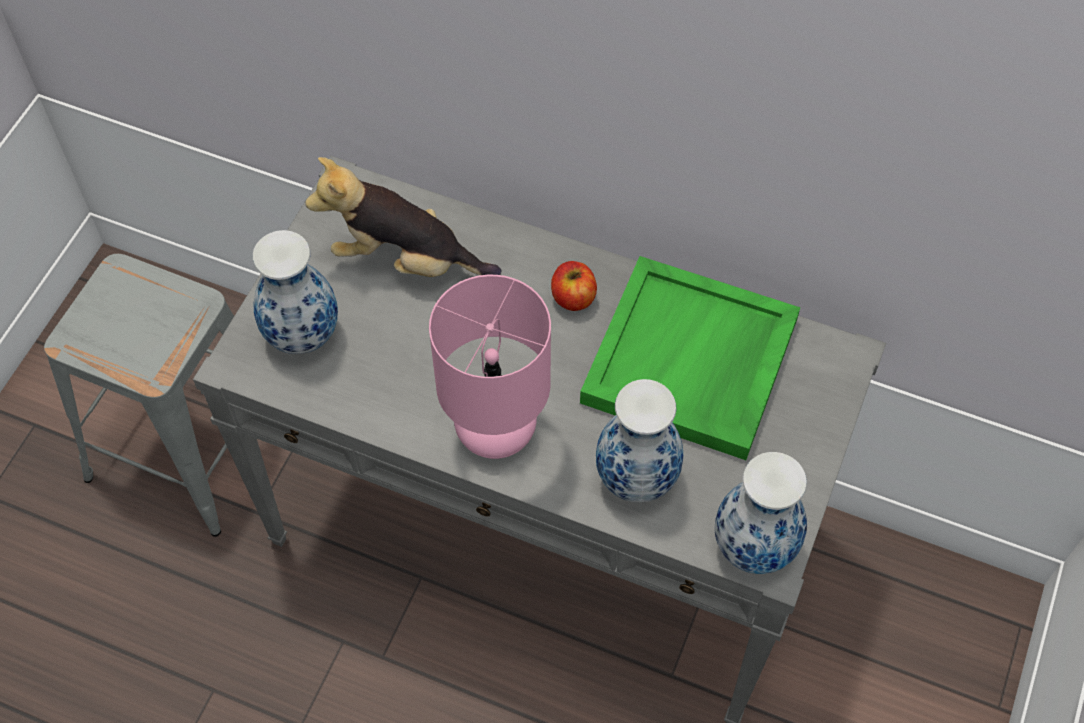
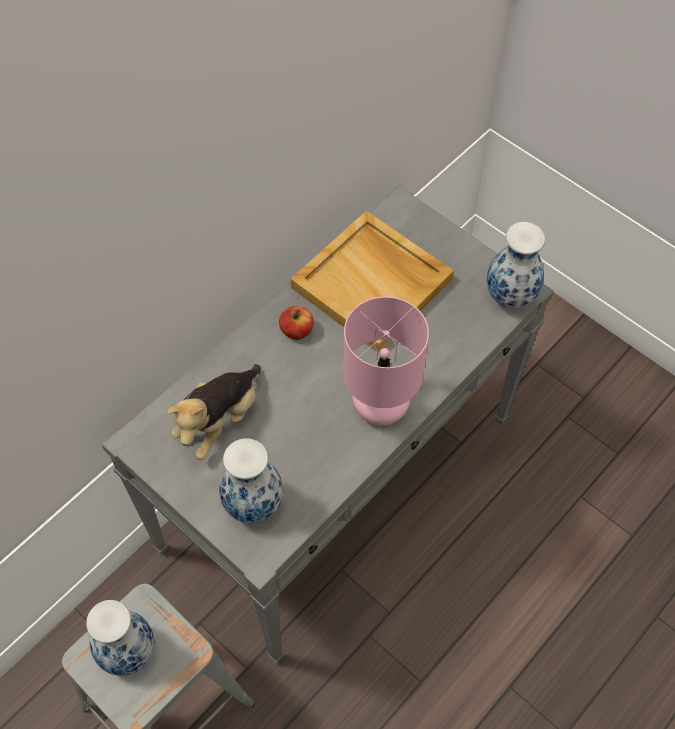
camera: 70 degrees left, 0 degrees up
green tray [580,256,801,460] -> beige tray [291,211,454,353]
vase [596,379,683,503] -> vase moved to [86,600,155,676]

